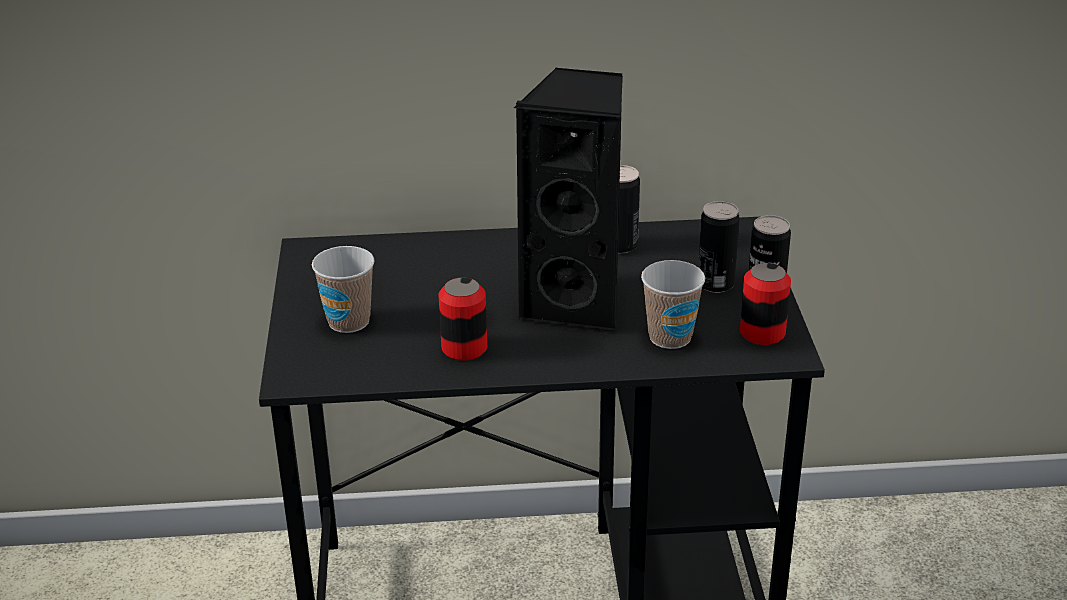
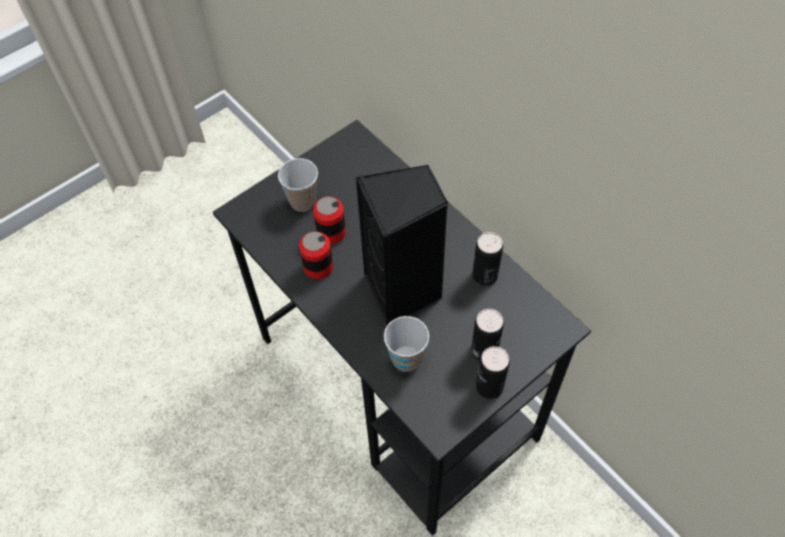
camera: 55 degrees right, 25 degrees up
can [740,263,791,345] -> can moved to [313,197,346,244]

